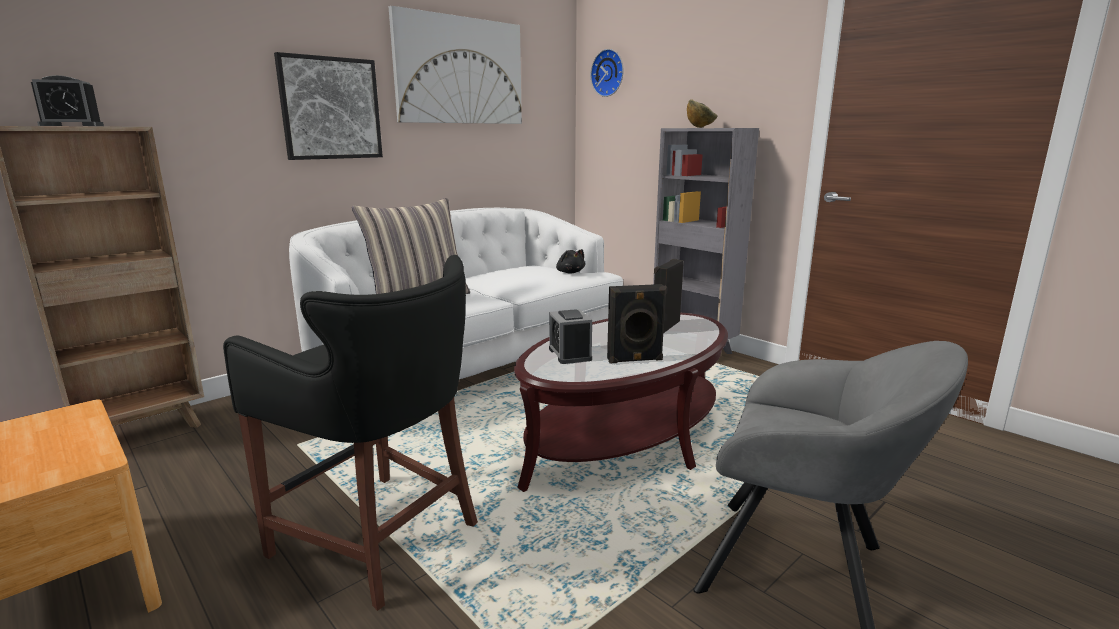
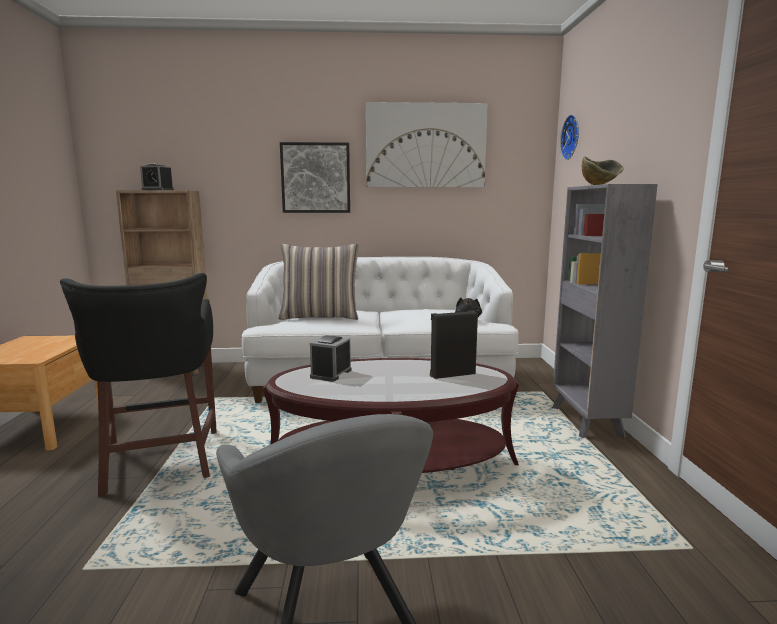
camera: 40 degrees right, 5 degrees down
black speaker [607,284,667,364] -> none

